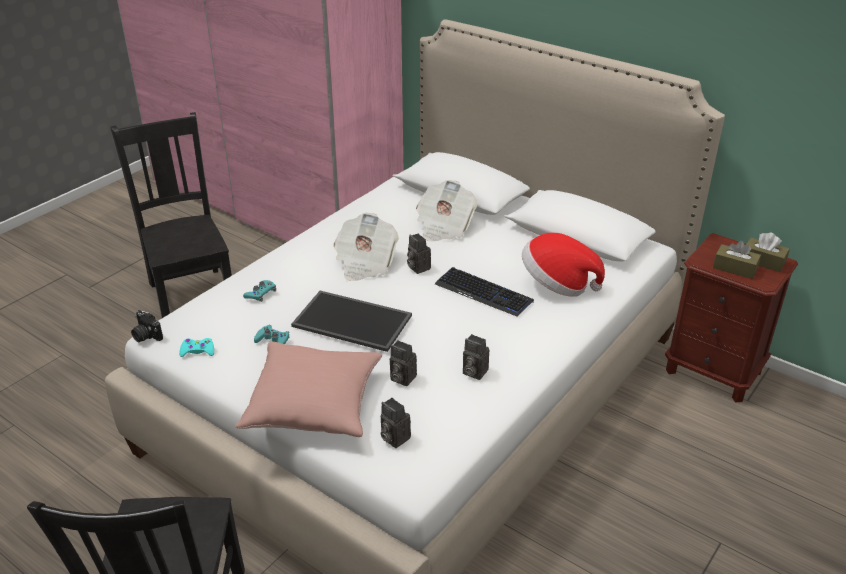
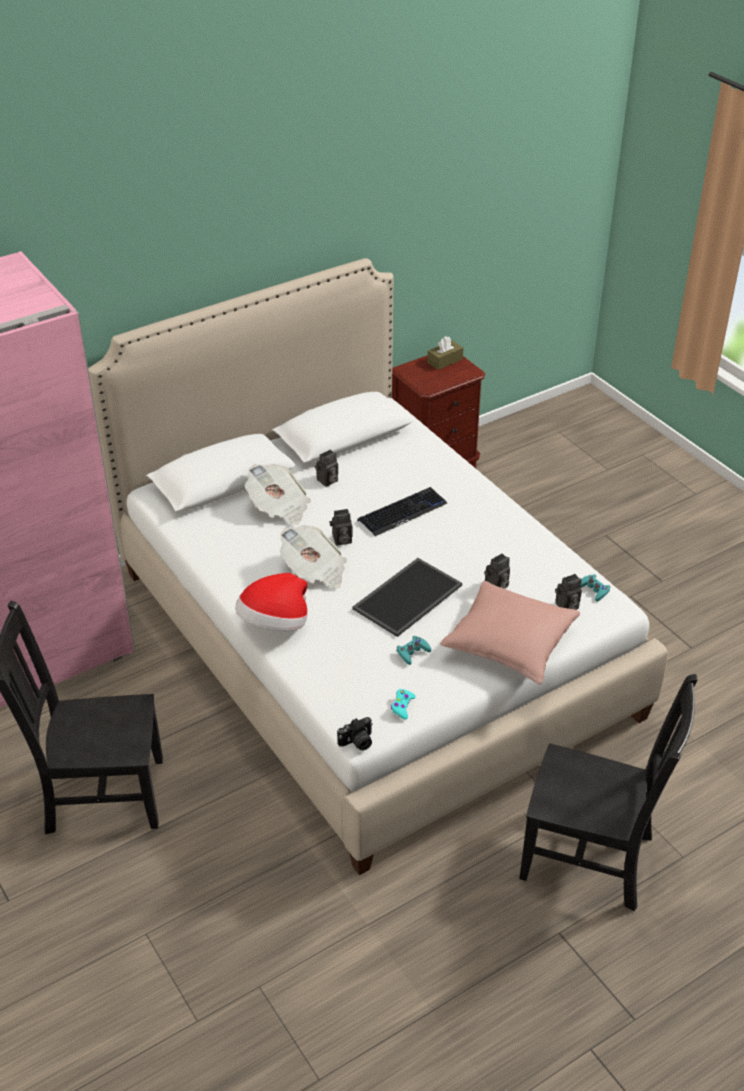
camera: 70 degrees left, 5 degrees up
turquoise game controller [243,280,276,302] -> turquoise game controller moved to [581,574,610,602]
camera [463,334,489,380] -> camera moved to [315,450,338,487]
hat [522,233,605,296] -> hat moved to [235,573,308,631]
brown tissue box [713,241,761,279] -> none

